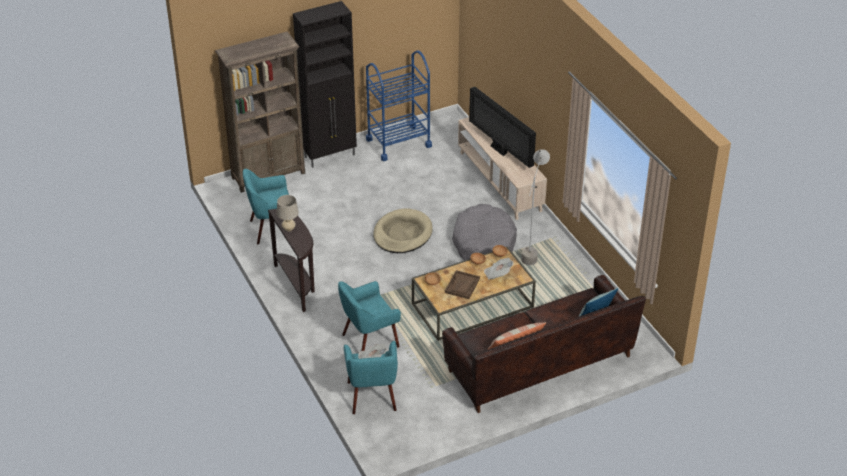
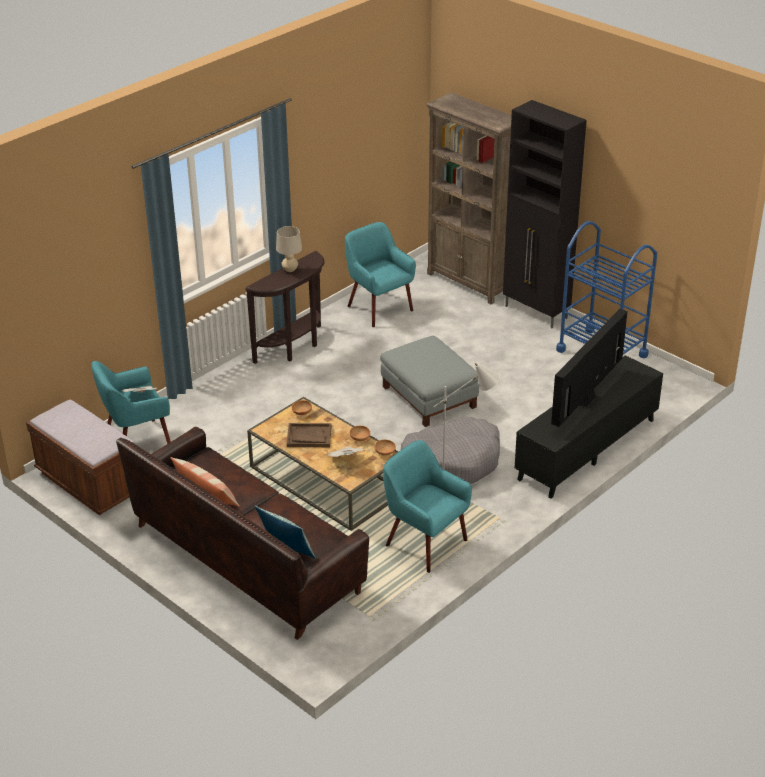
camera: 70 degrees right, 5 degrees down
turquoise armchair [338,281,401,351] -> turquoise armchair moved to [383,440,472,573]
beige dog bed [373,209,433,253] -> grey ottoman [380,336,479,427]
beige tv stand [458,117,547,220] -> black tv stand [515,355,663,499]
none -> brown bench [26,400,135,515]

